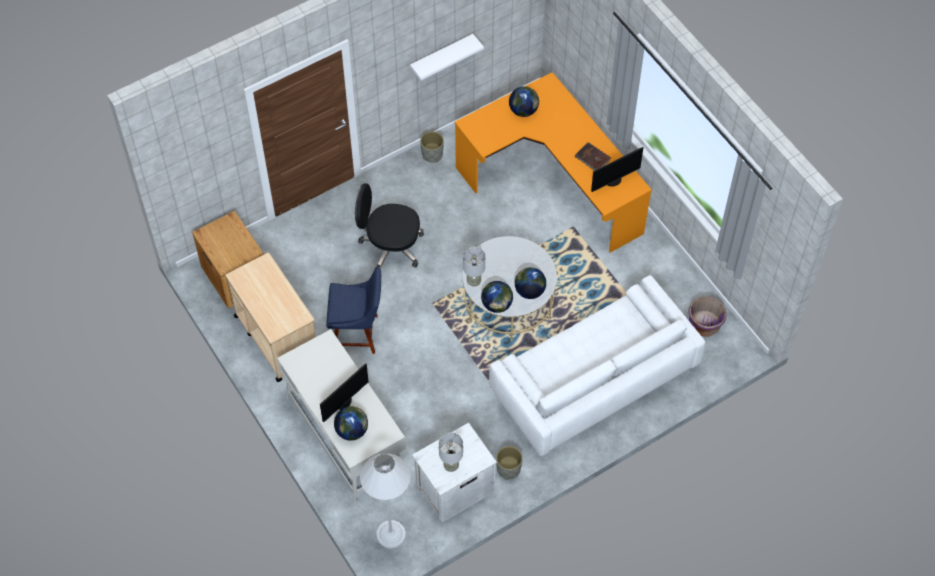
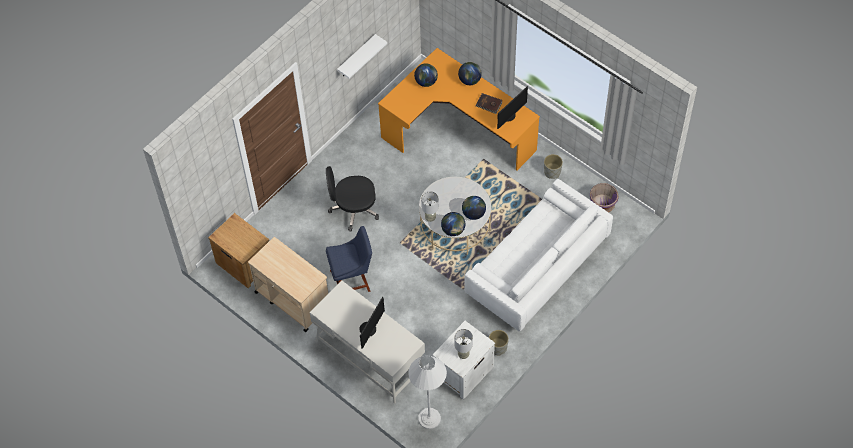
camera: 15 degrees left, 0 degrees up
globe [334,406,368,441] -> globe moved to [458,62,482,85]
grey planter [420,131,444,163] -> grey planter moved to [544,154,563,179]

